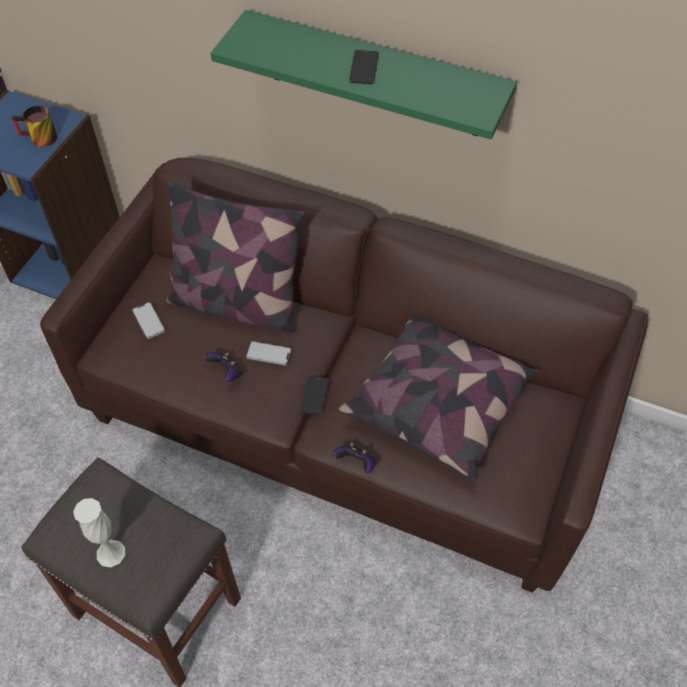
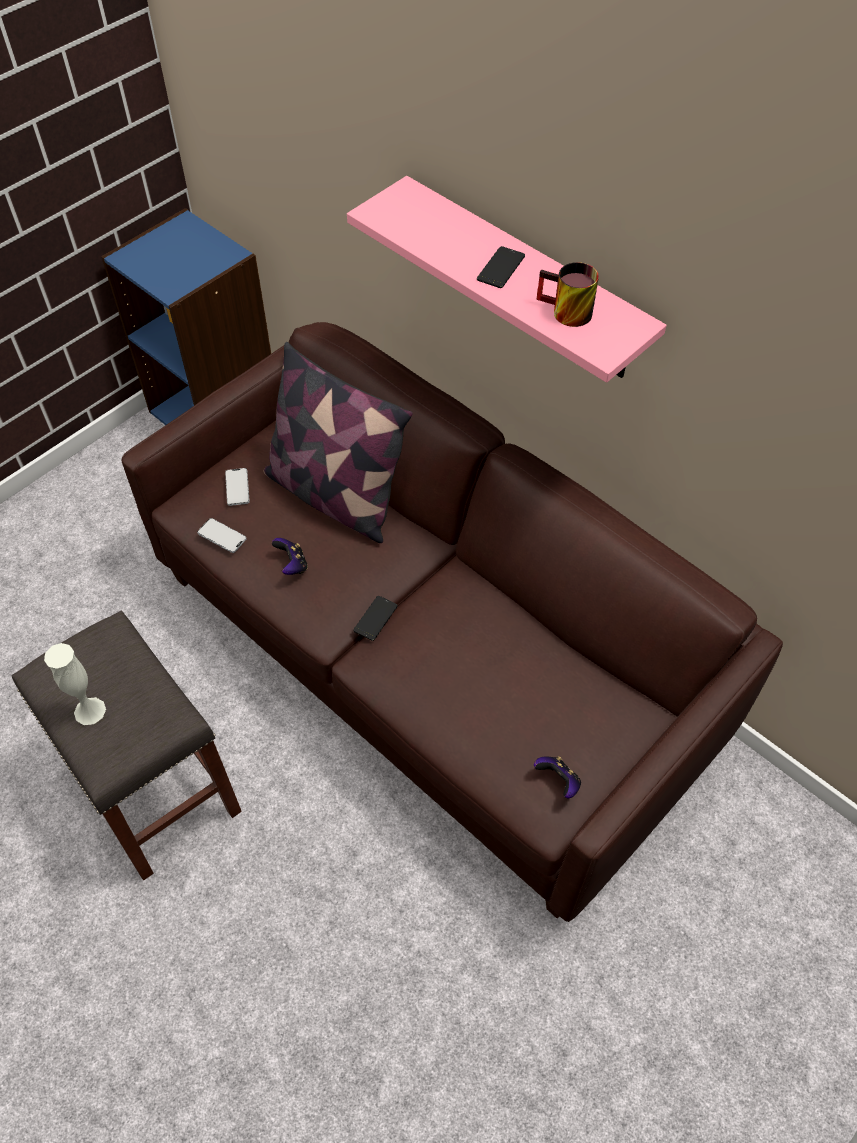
camera: 20 degrees right, 0 degrees up
mug [12,106,57,147] -> mug moved to [537,262,599,327]
green shelf [211,10,517,139] -> pink shelf [347,176,667,383]
phone [246,341,291,365] -> phone moved to [197,518,247,553]
game controller [333,443,375,473] -> game controller moved to [534,756,581,798]
pillow [339,316,539,481] -> none

